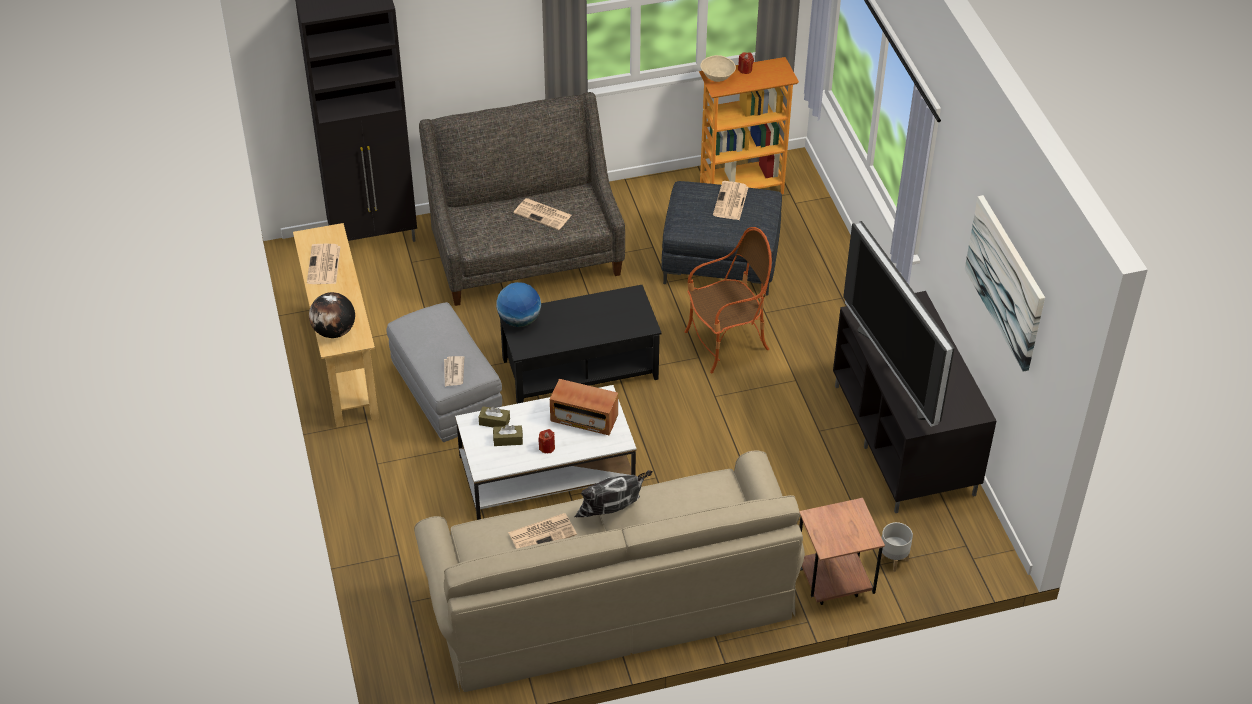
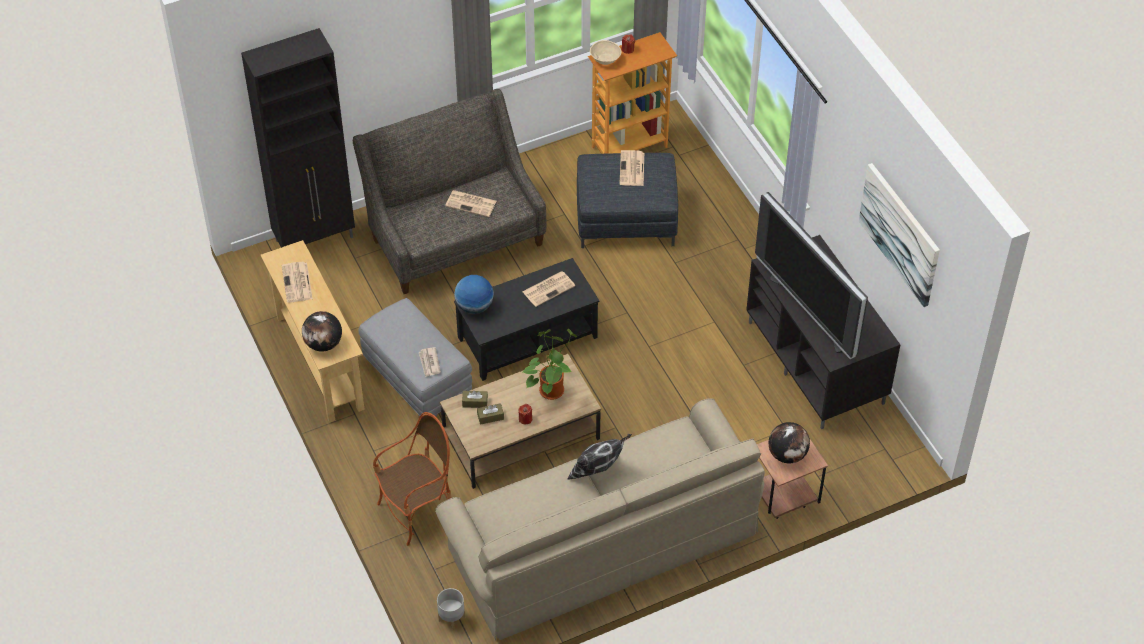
camera: 10 degrees left, 5 degrees up
white coffee table [455,385,637,520] -> brown coffee table [440,354,601,489]
newspaper [508,513,577,549] -> newspaper moved to [523,271,575,307]
radio [550,379,618,435] -> potted plant [523,329,577,400]
armchair [685,227,772,373] -> armchair moved to [373,412,451,546]
grey planter [881,522,913,572] -> grey planter moved to [437,588,465,630]
none -> globe [769,422,810,463]

